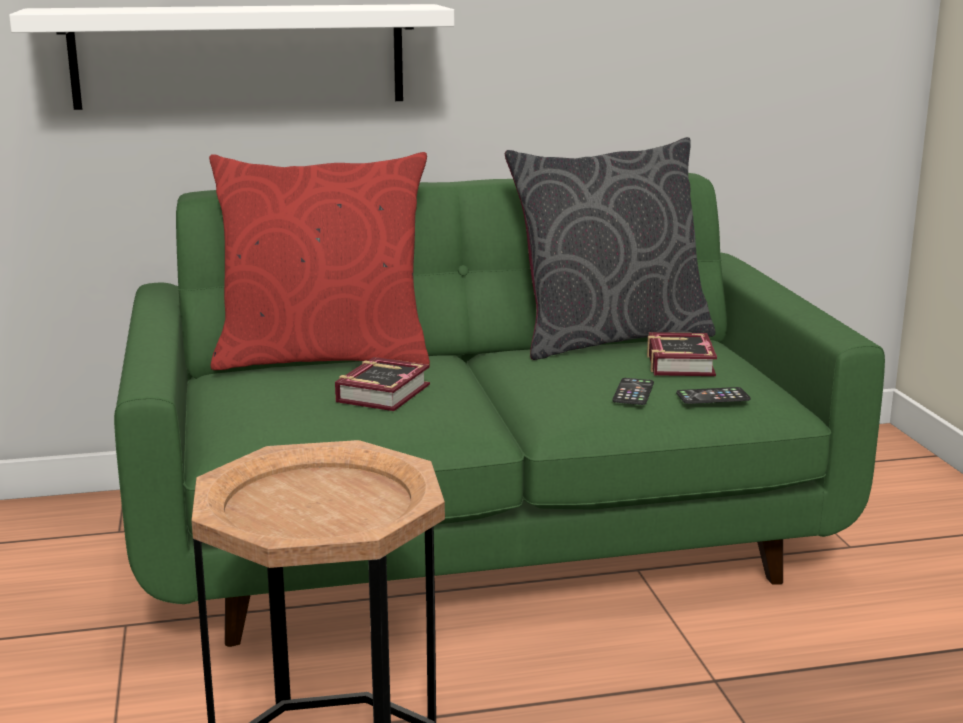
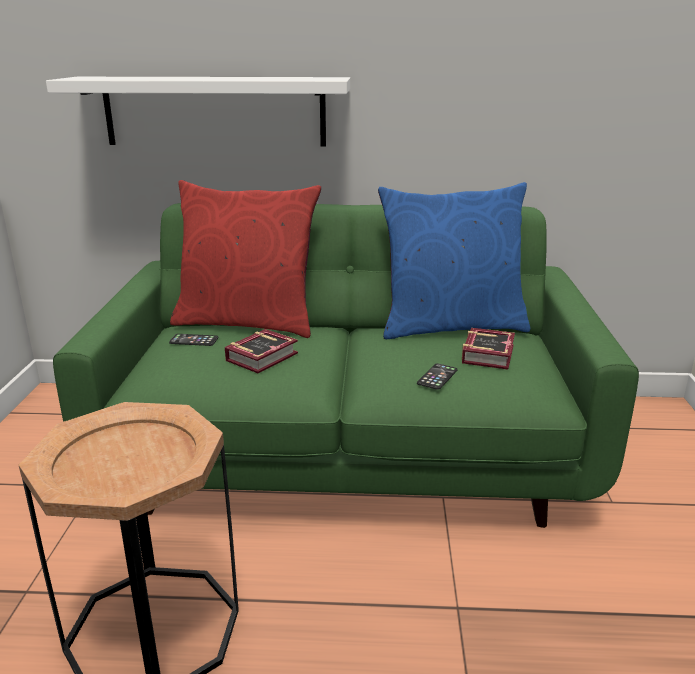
camera: 15 degrees right, 5 degrees up
grey pillow [505,137,715,360] -> blue pillow [378,182,530,339]
phone [676,387,751,404] -> phone moved to [169,334,218,346]

